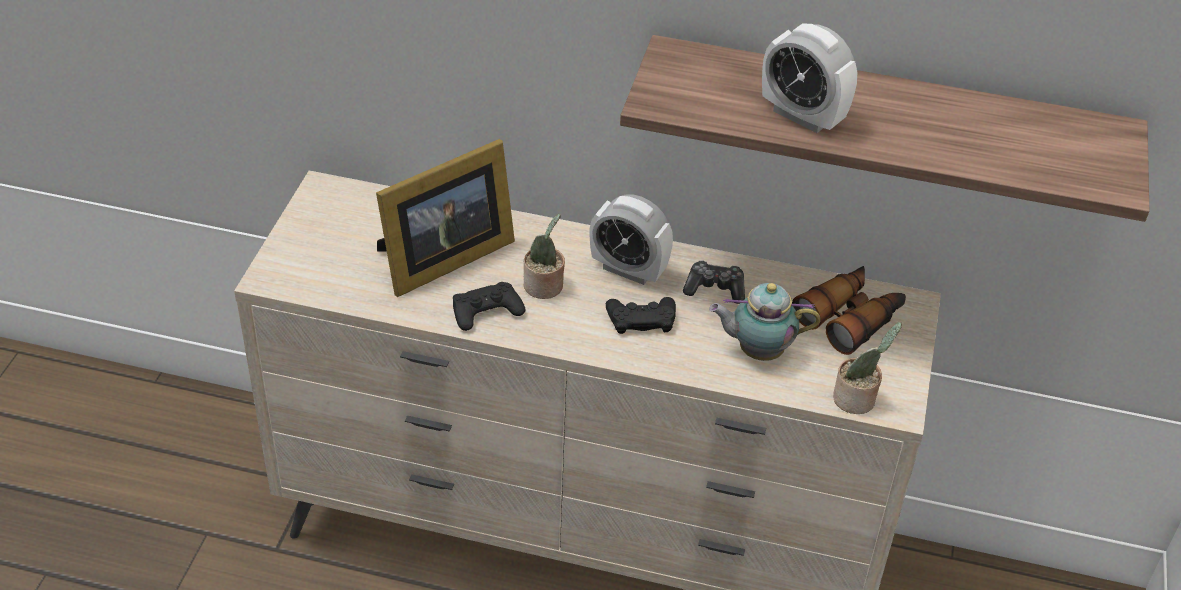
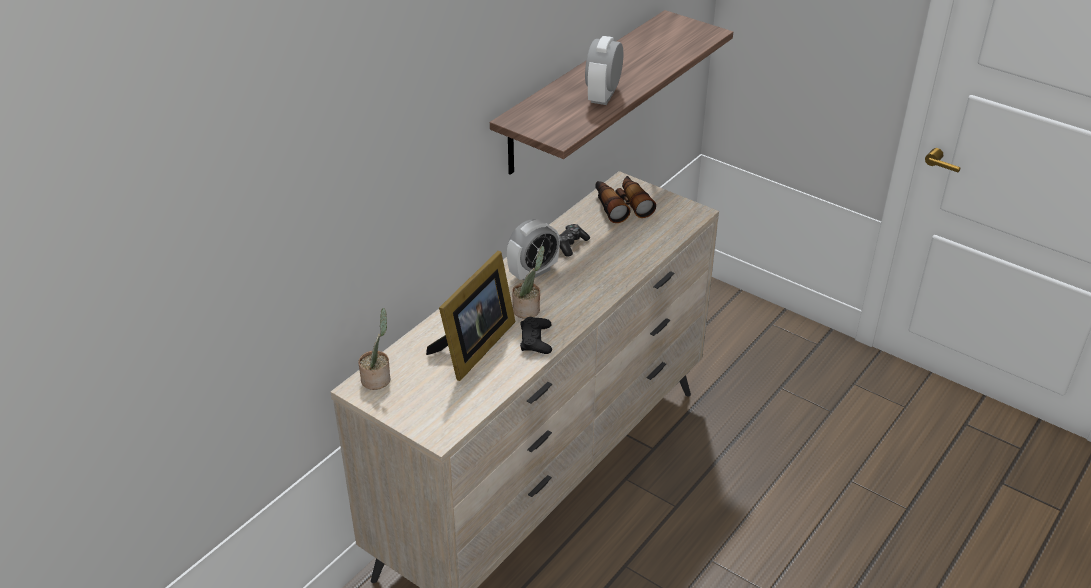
camera: 65 degrees left, 5 degrees down
picture frame [376,139,515,297] -> picture frame turned 45 degrees clockwise [426,251,515,381]
black game controller [606,297,676,334] -> none
teapot [709,283,821,361] -> none
alarm clock [762,23,857,133] -> alarm clock turned 135 degrees clockwise [585,36,623,105]
potted plant [833,322,901,414] -> potted plant moved to [358,308,390,390]

